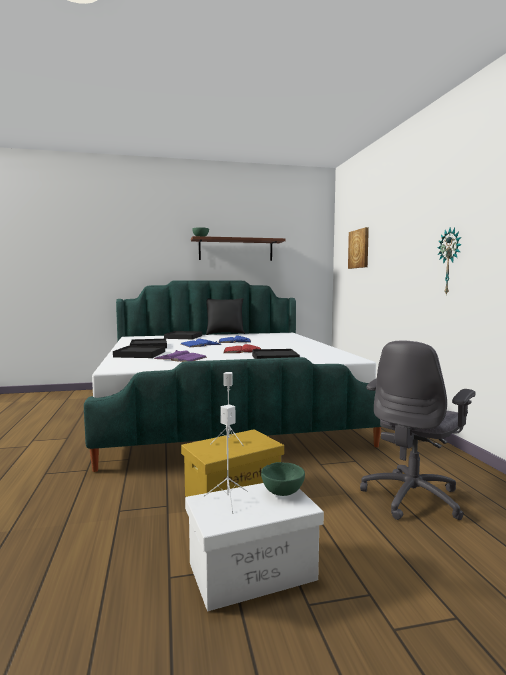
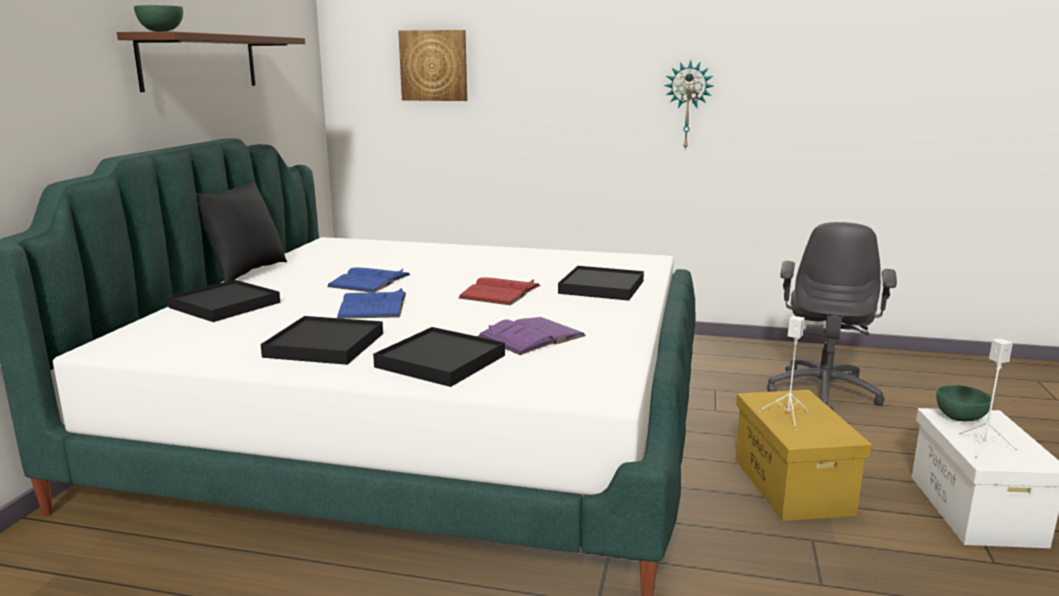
camera: 65 degrees left, 10 degrees up
grey office chair [360,340,475,520] -> grey office chair turned 45 degrees clockwise [767,222,897,410]

